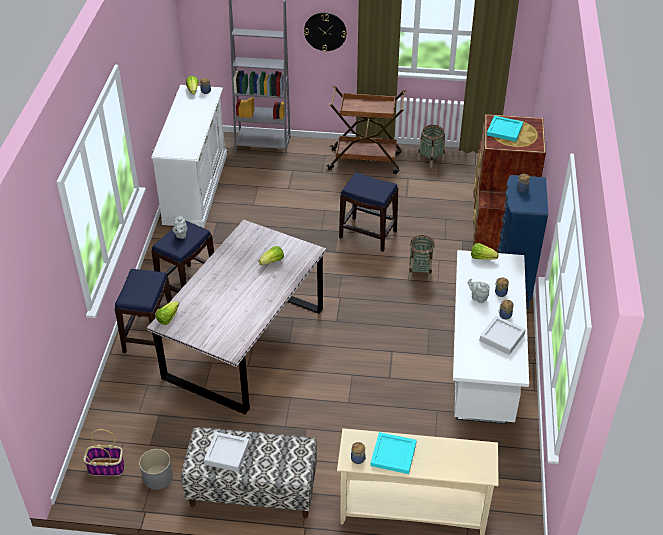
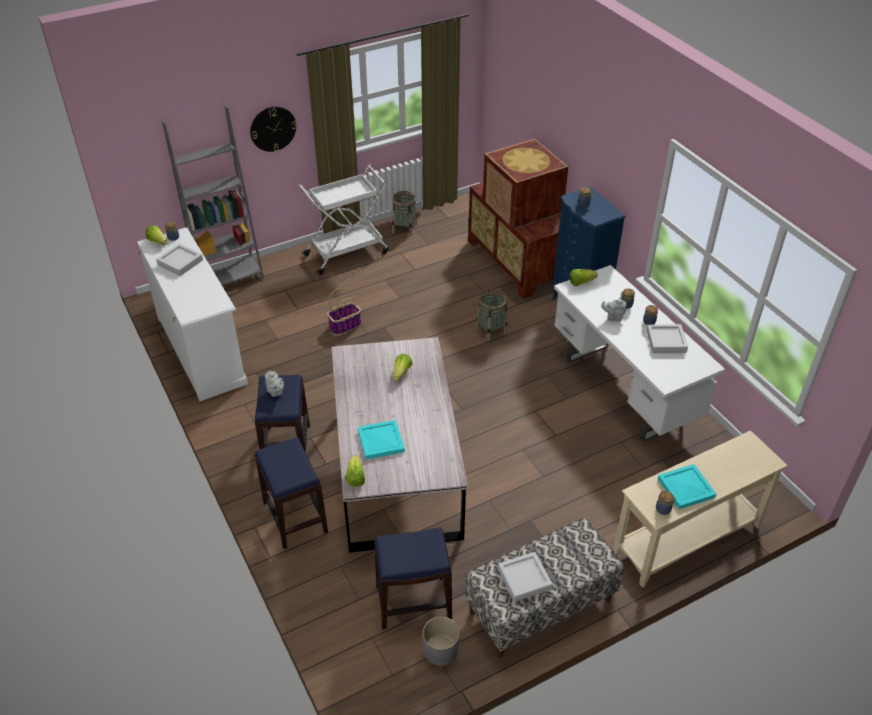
camera: 35 degrees left, 0 degrees up
basket [84,429,125,476] -> basket moved to [327,288,361,335]
brown cart [326,86,406,174] -> white cart [298,164,389,275]
stool [339,172,398,252] -> stool moved to [374,527,452,629]
turquoise tray [487,116,523,142] -> turquoise tray moved to [358,420,405,460]
none -> grey tray [156,243,203,276]

